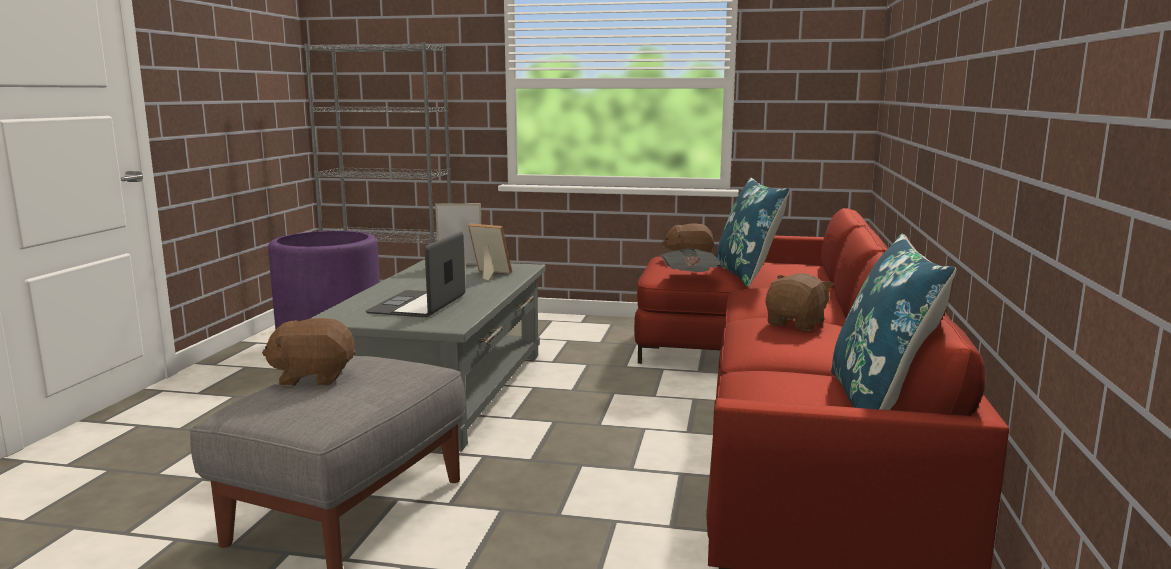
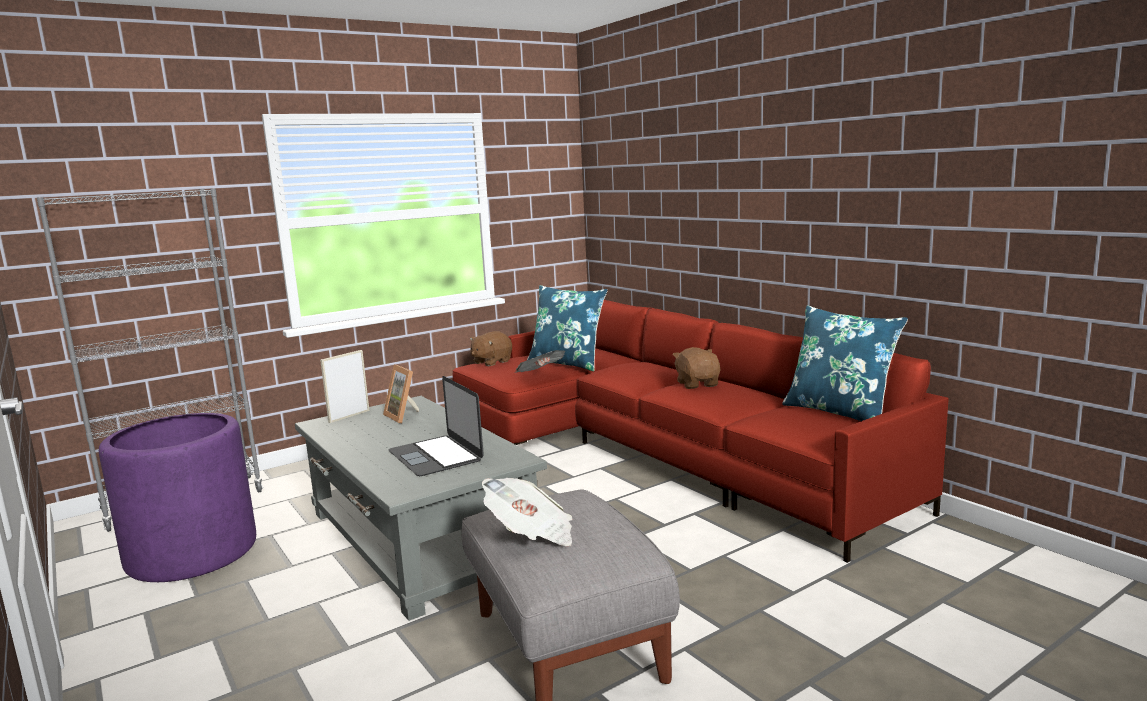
camera: 45 degrees left, 0 degrees up
brown plush toy [262,318,356,386] -> newspaper [482,478,572,546]
picture frame [468,224,512,280] -> picture frame turned 105 degrees counterclockwise [383,365,419,423]

